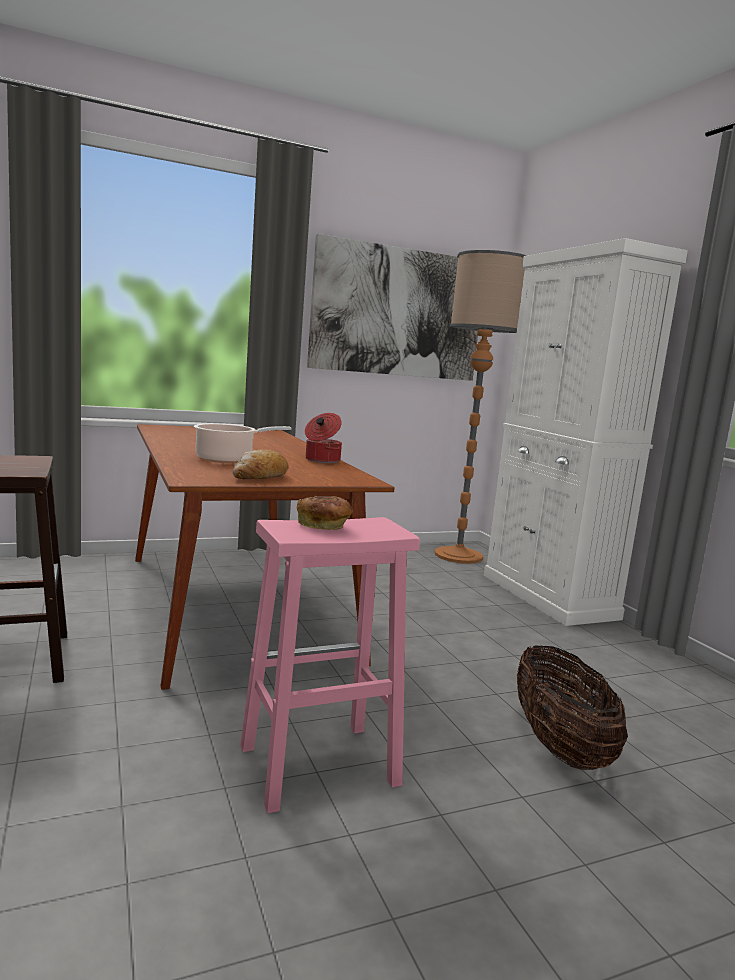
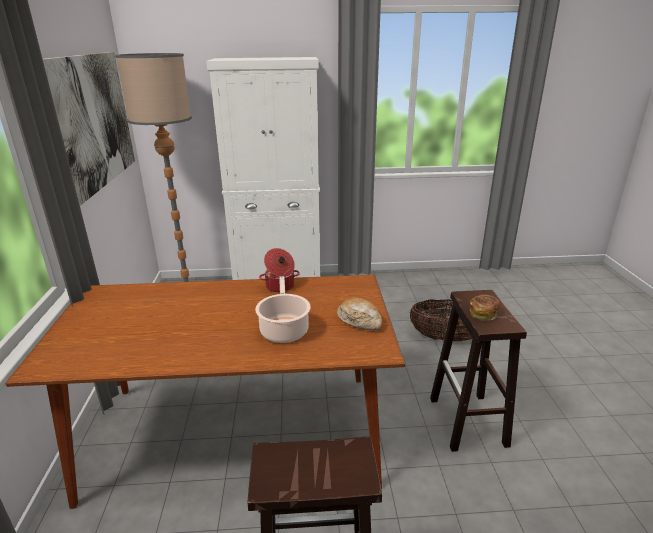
camera: 70 degrees left, 15 degrees up
pink stool [240,517,420,813] -> brown stool [430,290,527,452]

